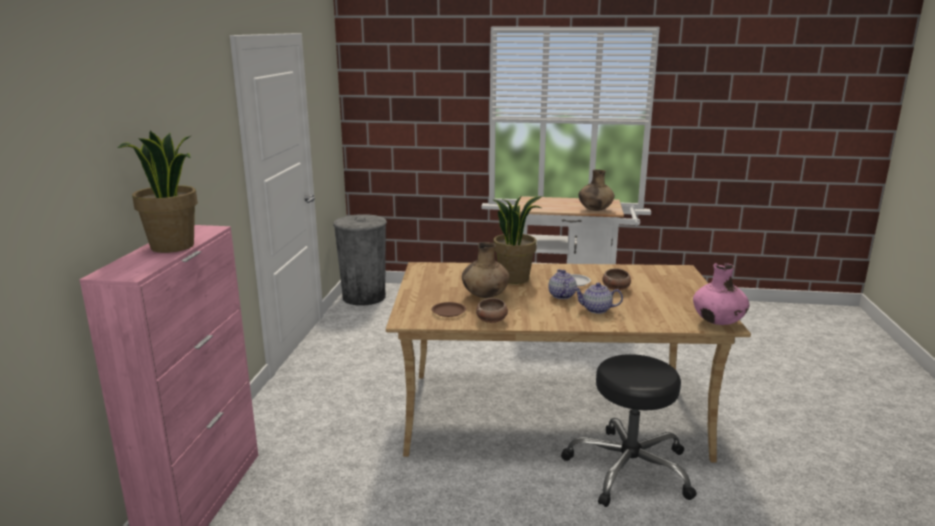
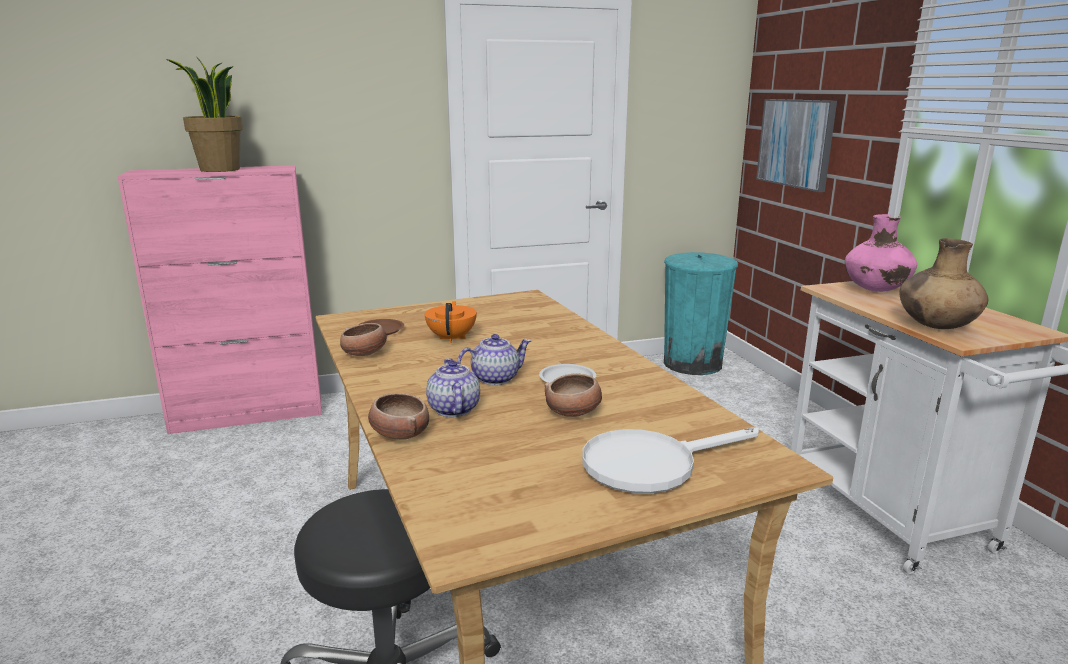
camera: 65 degrees right, 0 degrees up
grey trash can [333,214,387,305] -> turquoise trash can [664,252,738,375]
brown vase [462,242,510,298] -> orange teapot [425,301,477,343]
potted plant [492,196,543,284] -> none
pink vase [693,263,750,325] -> pink vase moved to [845,214,917,292]
none -> bowl [368,393,429,440]
none -> white frying pan [583,428,759,494]
none -> picture [756,99,837,192]

